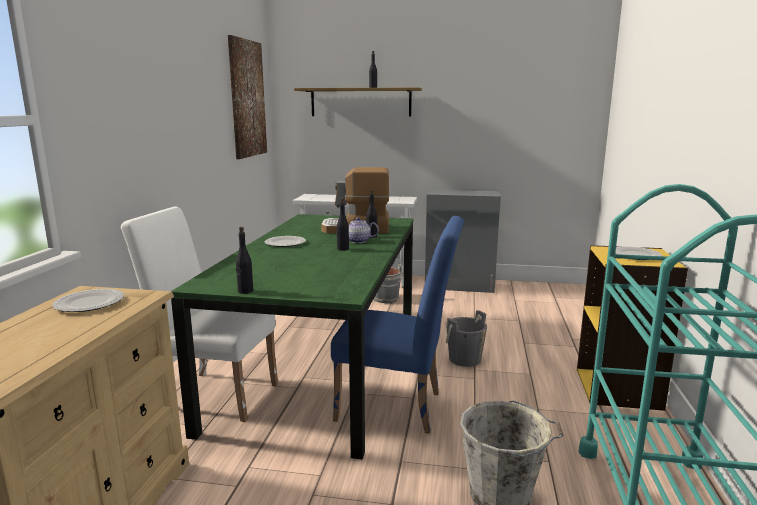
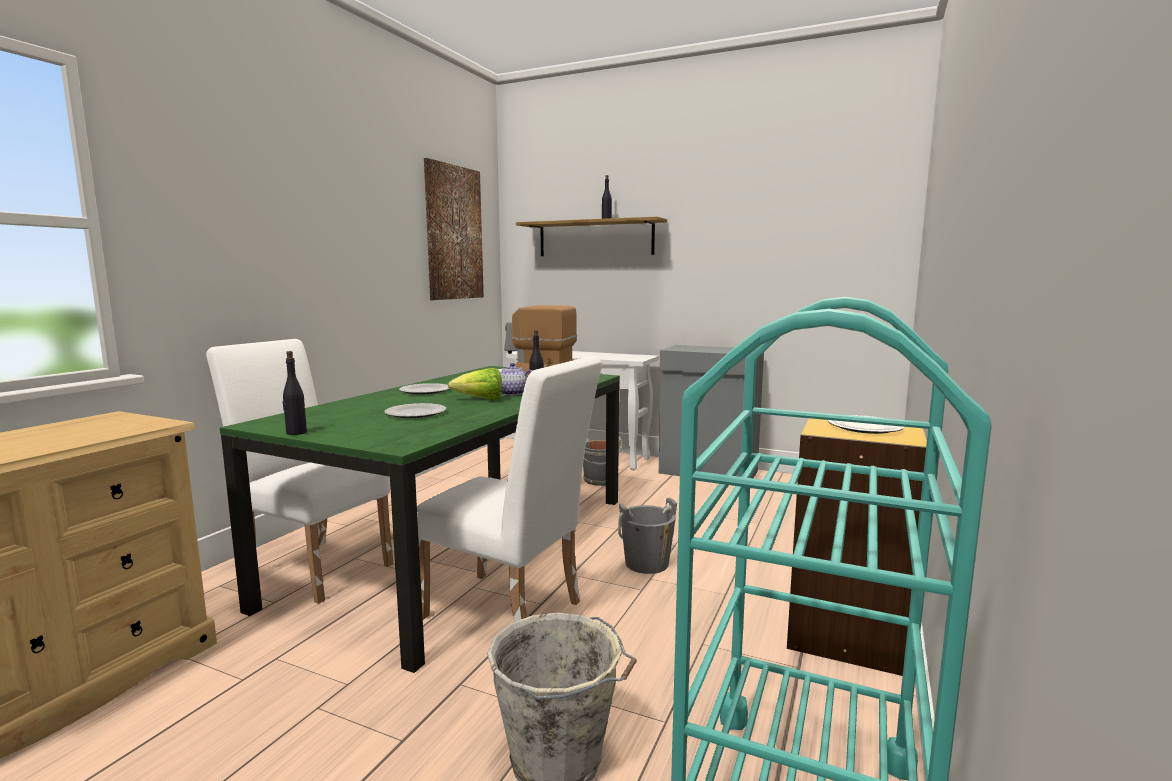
camera: 15 degrees right, 5 degrees down
plate [52,289,124,312] -> plate moved to [384,403,446,418]
blue chair [331,216,464,434] -> white chair [417,356,602,622]
black bottle [336,198,349,251] -> lettuce [448,368,502,400]

